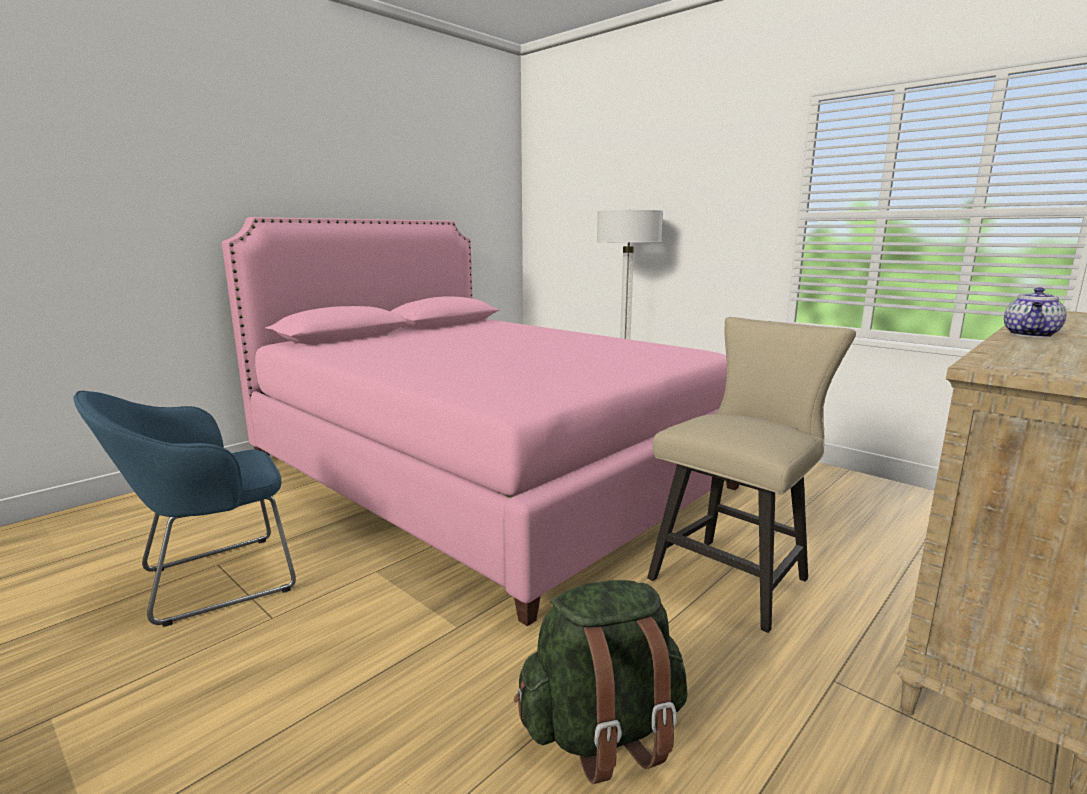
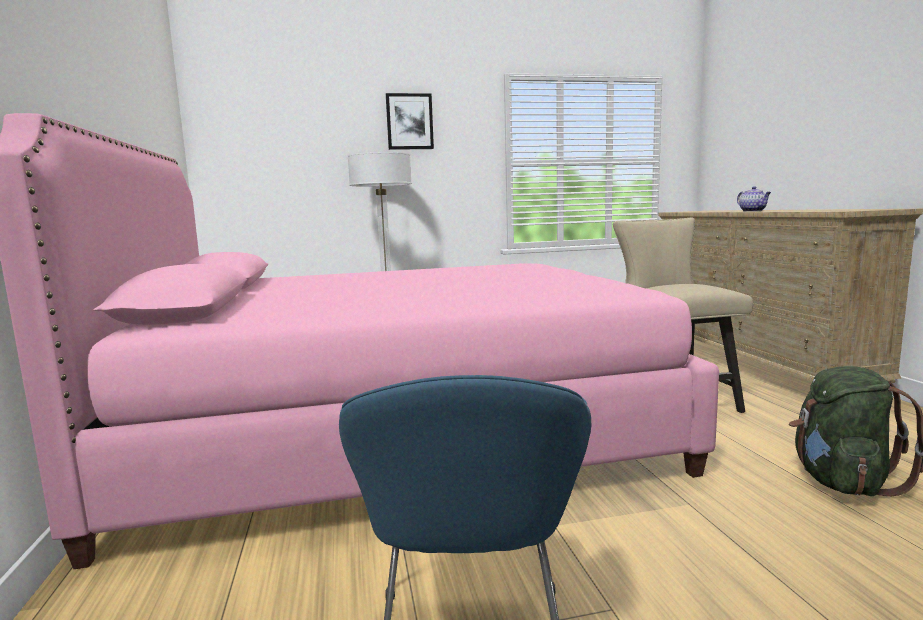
camera: 55 degrees left, 5 degrees down
none -> picture [386,93,434,150]

